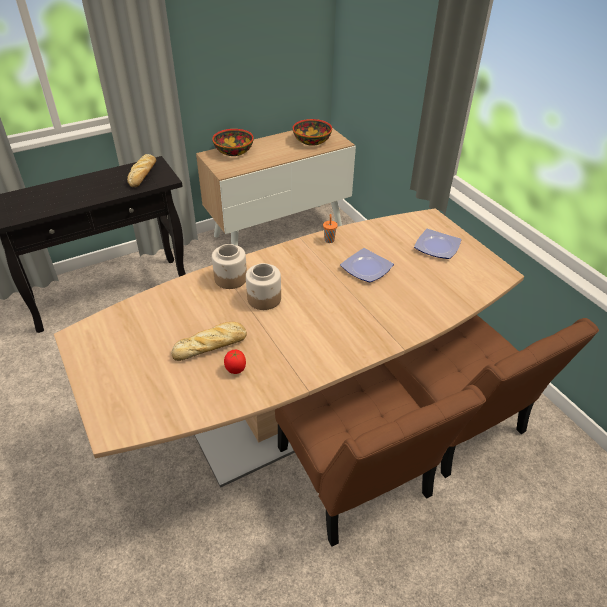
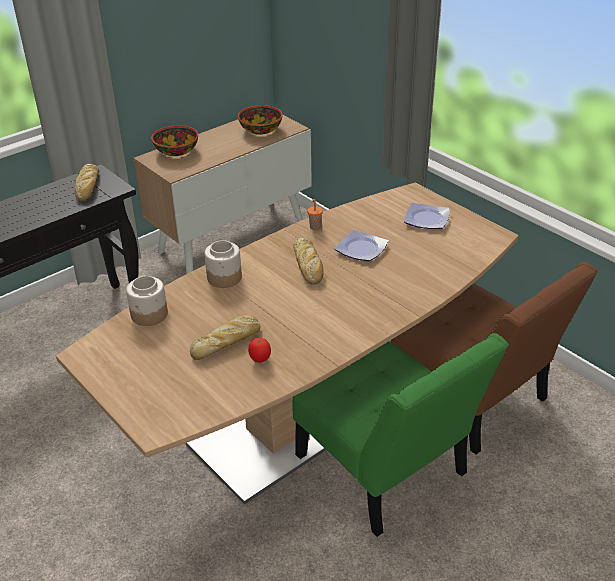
camera: 10 degrees left, 5 degrees down
jar [246,263,281,310] -> jar moved to [126,276,168,326]
brown chair [275,363,486,547] -> green chair [292,333,508,537]
none -> bread [293,238,324,285]

